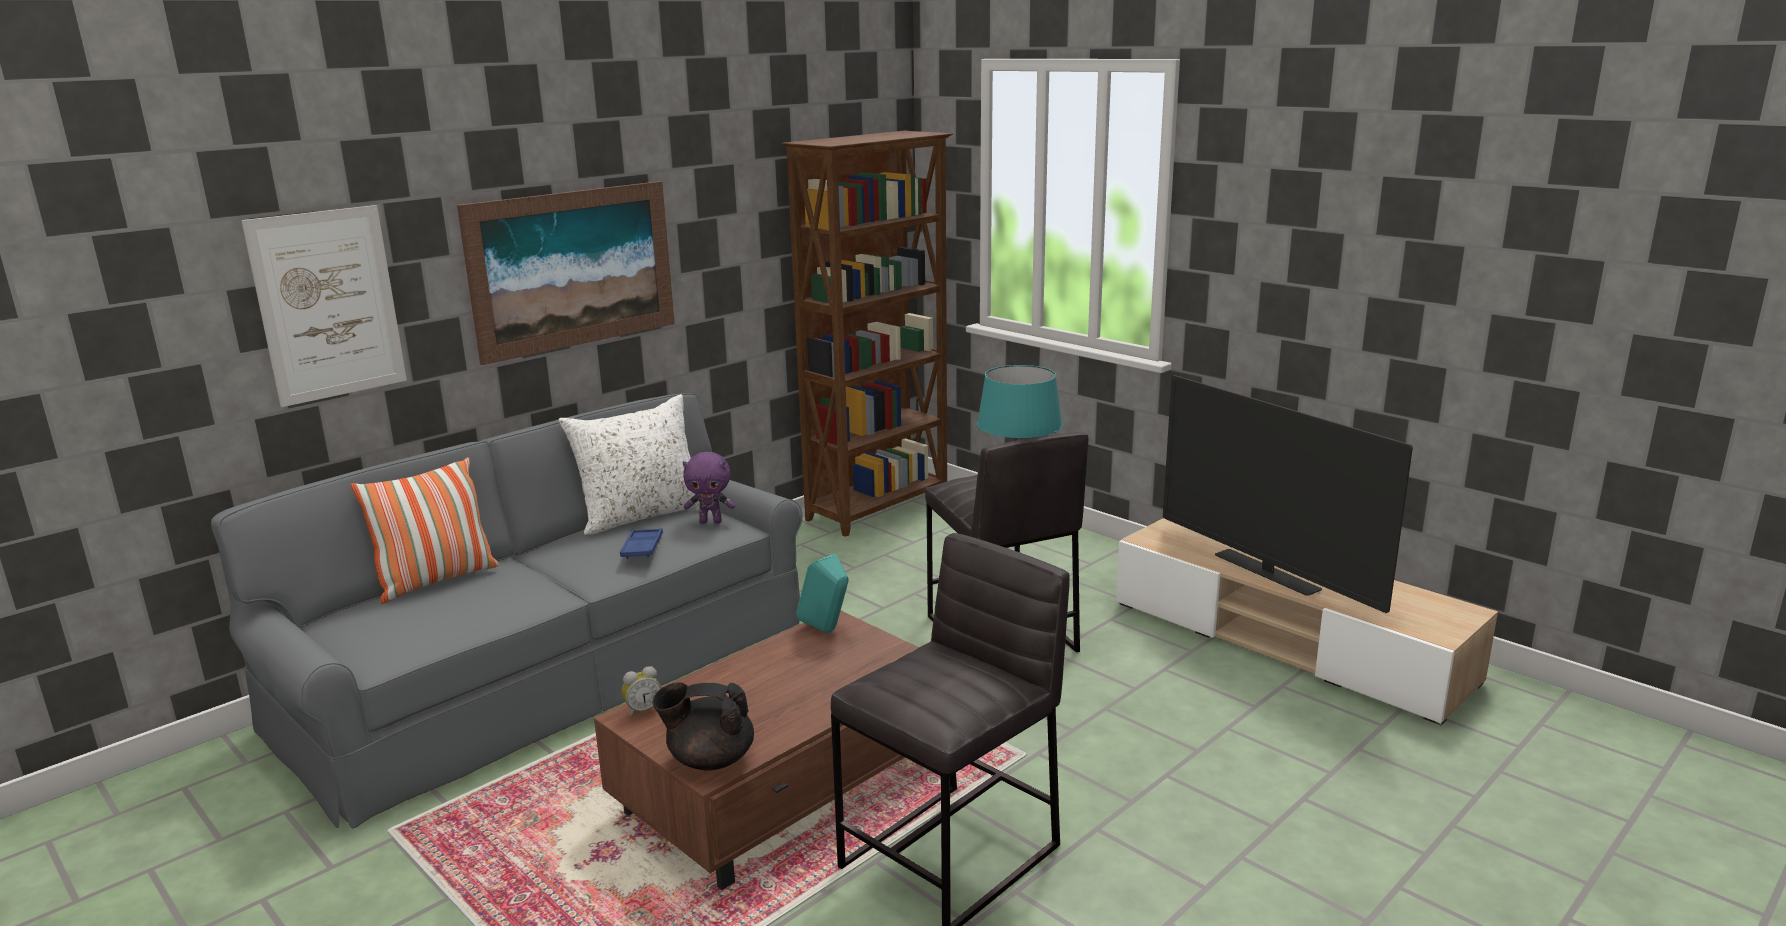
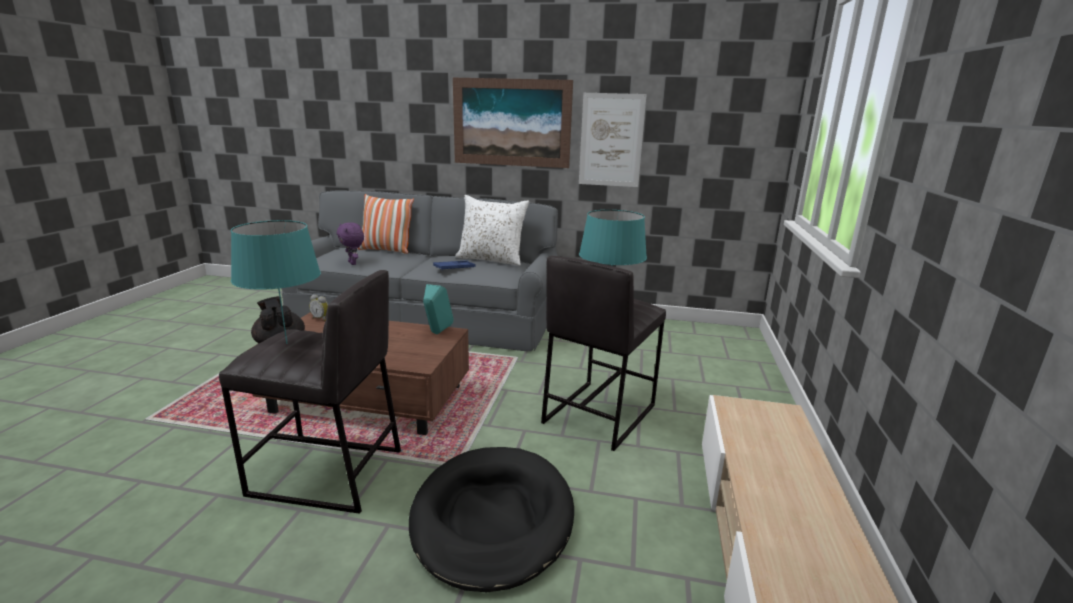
camera: 55 degrees right, 0 degrees up
picture [241,205,407,407] -> picture moved to [579,93,647,187]
purple plush toy [682,452,735,524] -> purple plush toy moved to [337,222,364,265]
brown bookcase [782,131,953,537] -> none
television [1163,375,1413,613] -> none
none -> turquoise table lamp [231,220,321,344]
none -> black dog bed [409,447,574,592]

